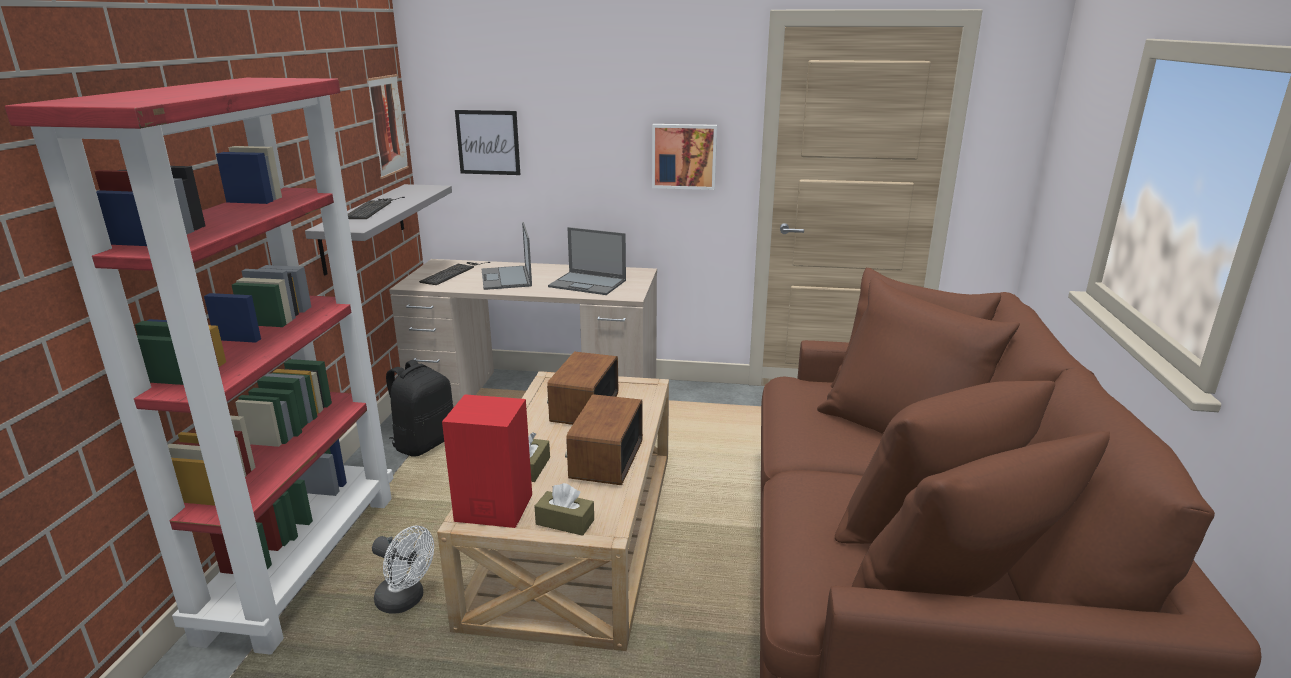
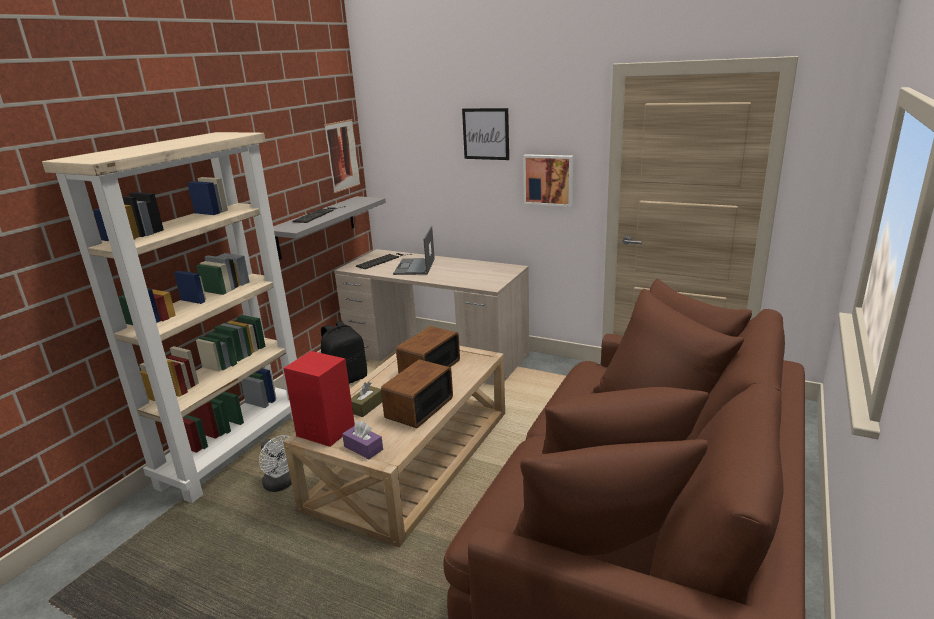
camera: 20 degrees right, 0 degrees up
red bookcase [5,78,393,655] -> beige bookcase [42,132,297,503]
picture [455,110,520,175] -> picture moved to [462,108,509,160]
brown tissue box [534,483,594,536] -> purple tissue box [342,421,383,459]
laptop [548,227,626,295] -> none

